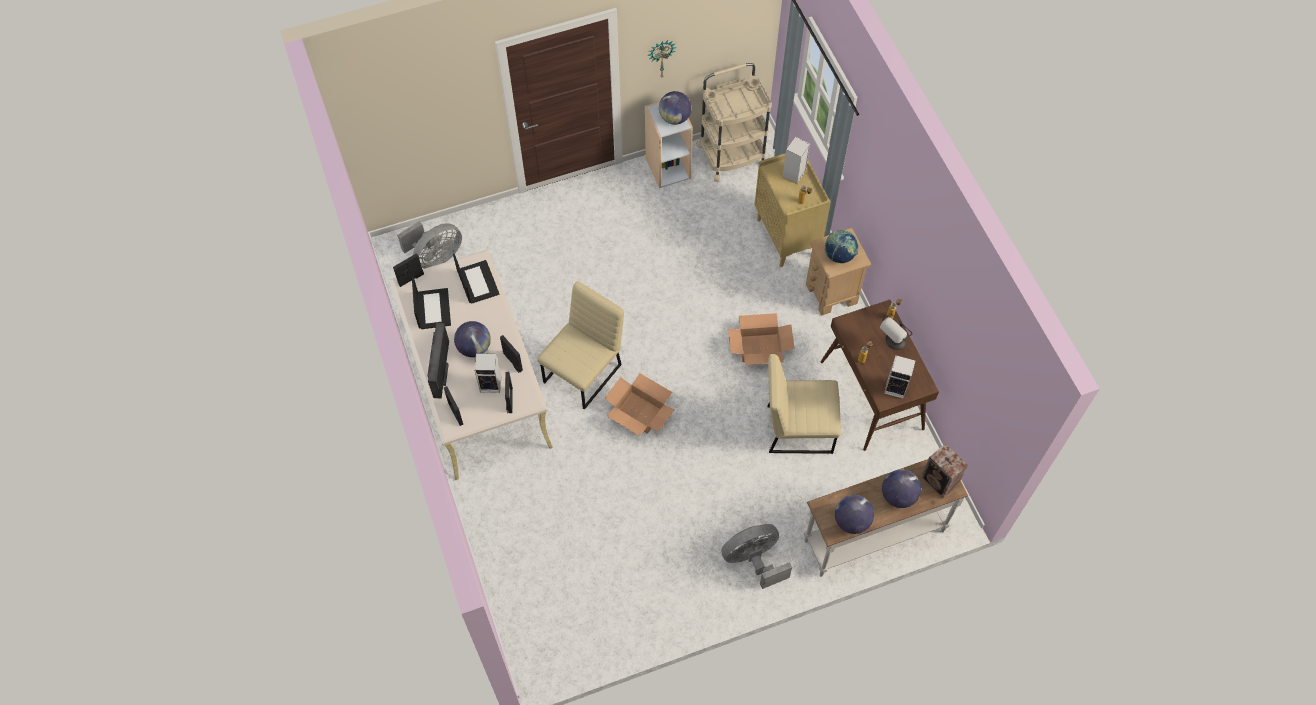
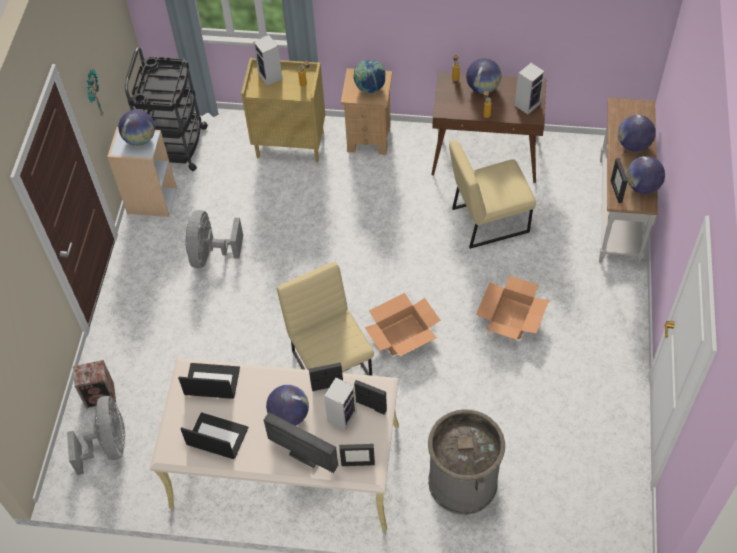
camera: 60 degrees left, 5 degrees down
picture frame [393,253,424,287] -> picture frame moved to [611,158,628,203]
beige cart [696,63,772,182] -> black cart [125,47,208,171]
grey fan [721,524,792,589] -> grey fan moved to [185,210,243,268]
cardboard box [728,313,795,365] -> cardboard box moved to [476,276,549,340]
beige chair [767,354,841,454] -> beige chair turned 45 degrees clockwise [449,140,536,249]
table lamp [880,314,912,350] -> globe [466,58,501,94]
speaker [921,443,968,498] -> speaker moved to [73,360,116,408]
none -> grey trash can [428,409,505,515]

